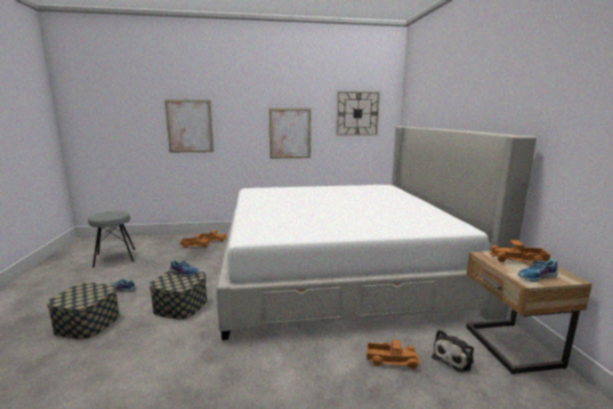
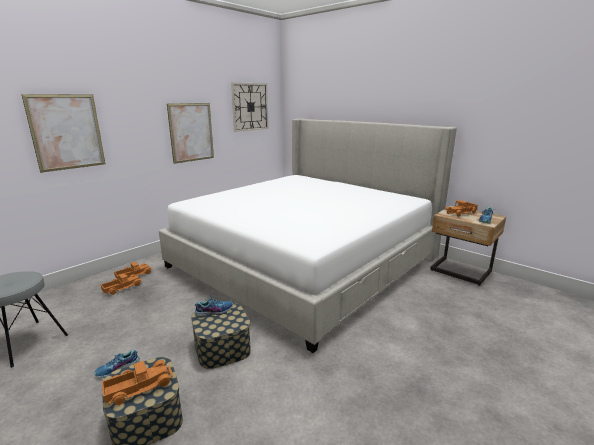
camera: 40 degrees left, 5 degrees up
toy truck [367,340,420,369] -> toy truck moved to [102,360,173,405]
plush toy [432,329,474,373] -> none

